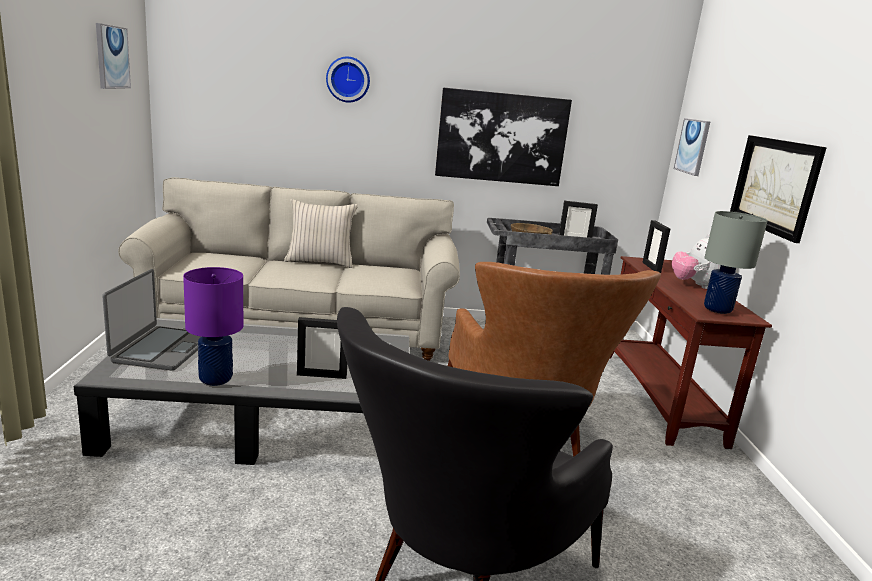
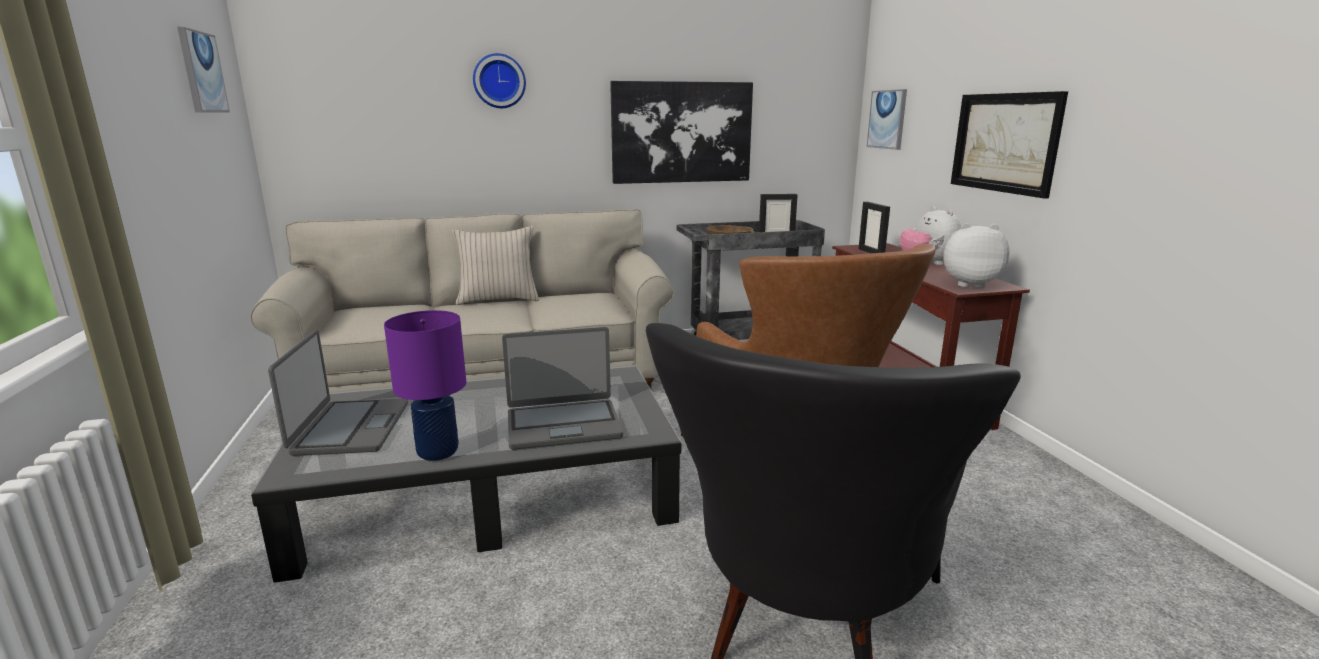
camera: 10 degrees left, 0 degrees up
picture frame [297,317,347,379] -> laptop [502,327,623,450]
grey table lamp [704,211,768,314] -> plush toy [943,223,1010,288]

